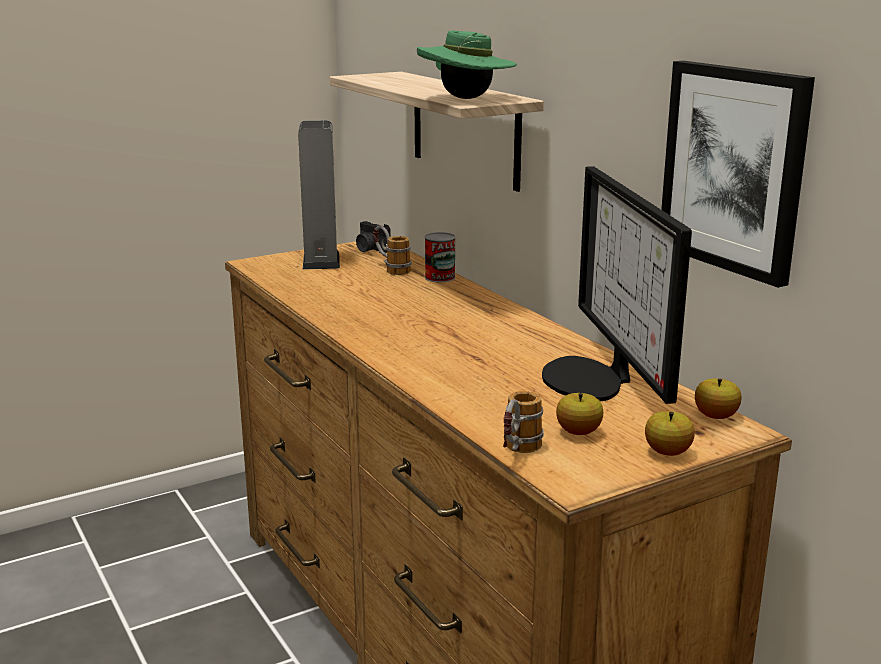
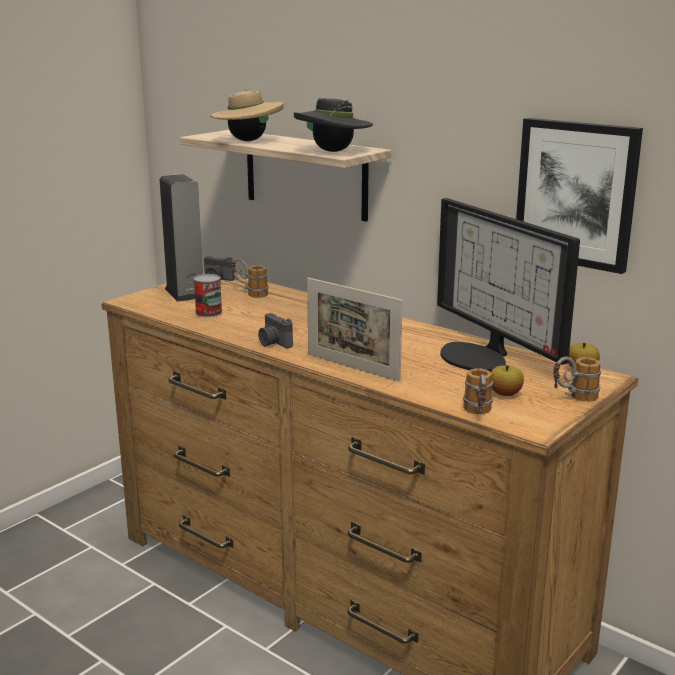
camera: 20 degrees left, 0 degrees up
green hat [417,31,517,99] -> black hat [294,98,373,152]
can [425,232,456,282] -> can moved to [194,274,222,317]
apple [645,411,695,456] -> mug [553,356,601,402]
none -> beige hat [210,89,284,141]
none -> camera [258,313,293,348]
none -> picture frame [307,278,403,381]

